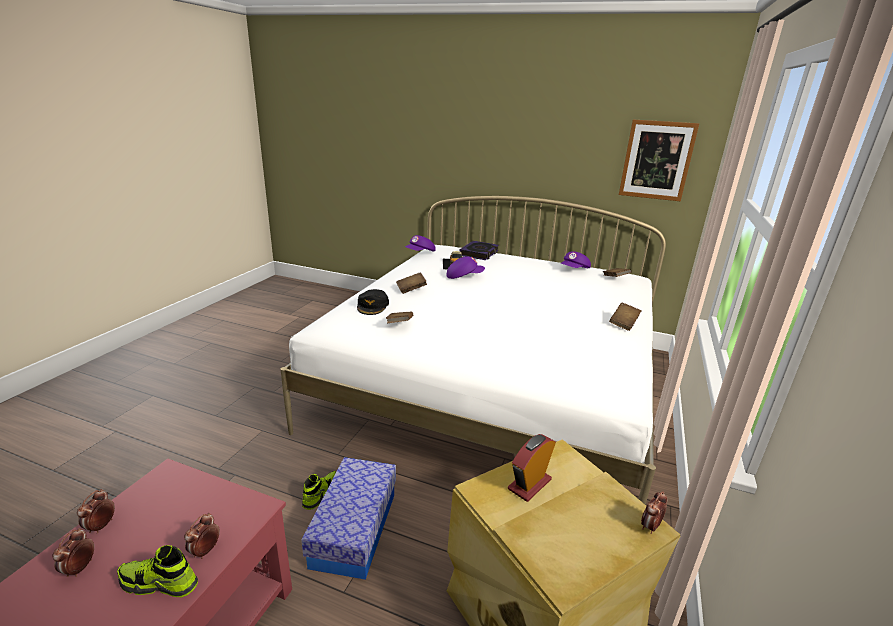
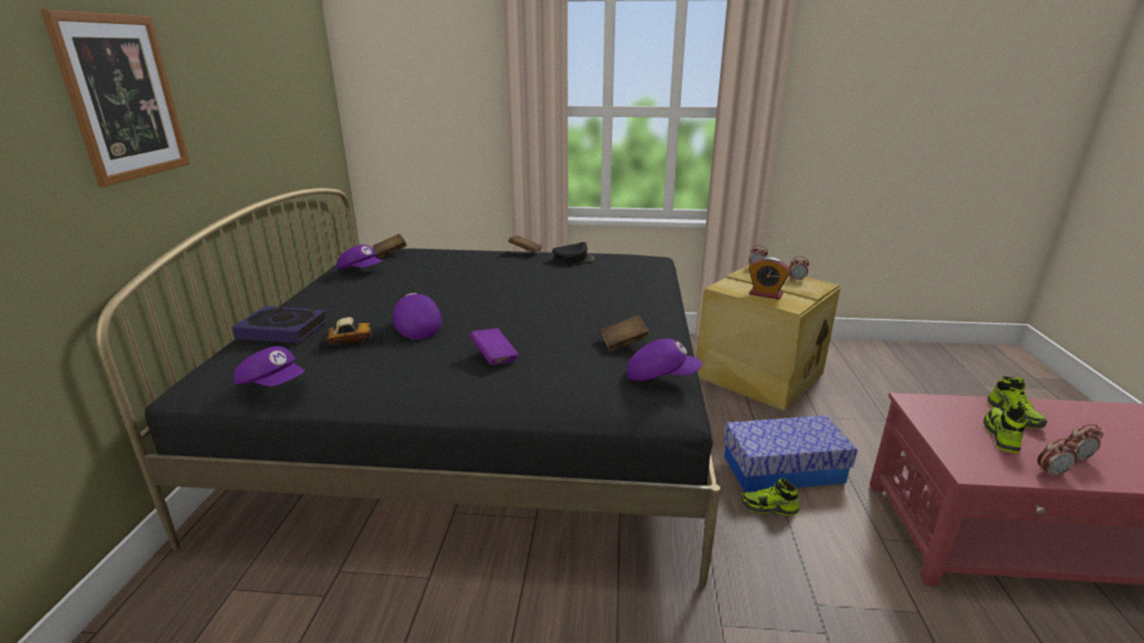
camera: 105 degrees left, 0 degrees up
alarm clock [184,513,220,559] -> alarm clock moved to [789,256,809,281]
white bed [280,196,666,505] -> black bed [96,188,720,587]
black cap [357,289,389,315] -> black cap moved to [552,242,596,264]
brown book [396,272,427,294] -> purple book [470,328,519,365]
picture [619,119,699,201] -> picture moved to [41,9,190,187]
none -> purple cap [627,338,702,381]
none -> shoe [983,405,1028,453]

